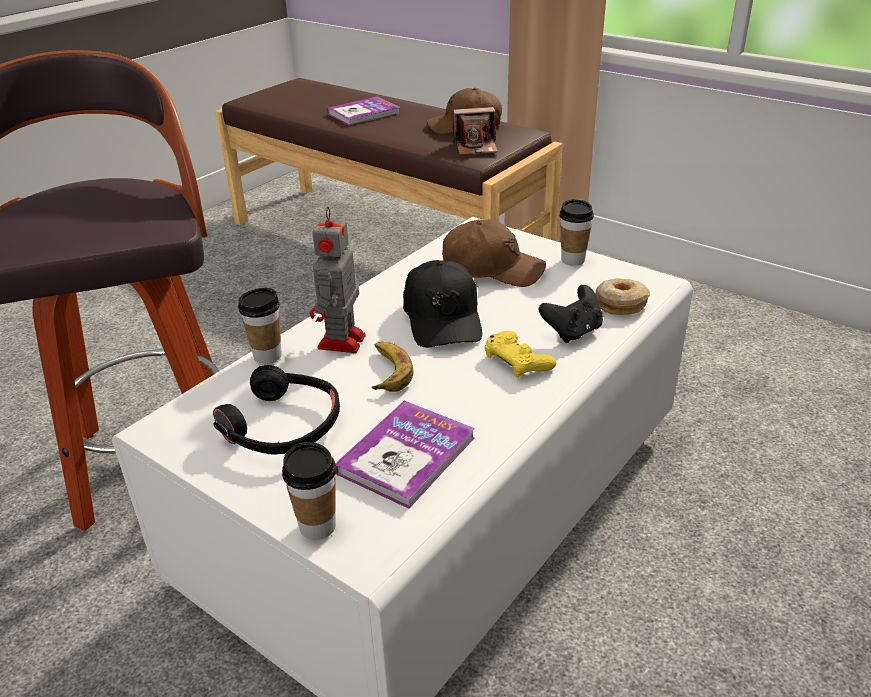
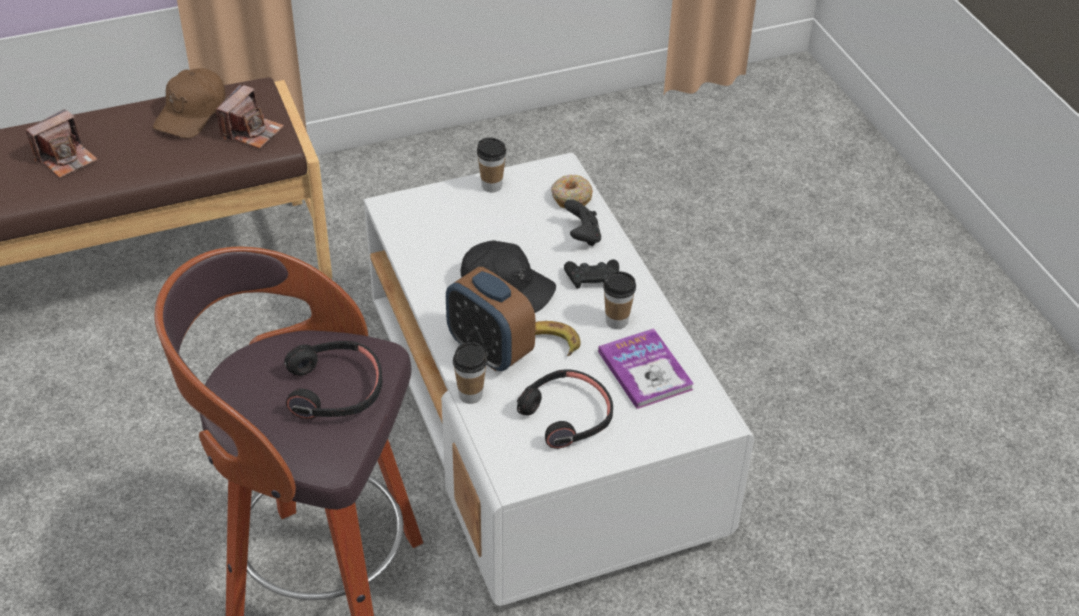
camera: 60 degrees left, 10 degrees up
cup [282,442,336,540] -> cup moved to [603,271,636,329]
toy robot [310,206,366,353] -> alarm clock [446,267,536,371]
book [326,97,399,126] -> camera [26,109,98,178]
brown cap [442,219,546,287] -> none
yellow game controller [485,331,556,378] -> black game controller [564,259,619,289]
none -> black headphones [284,341,383,419]

